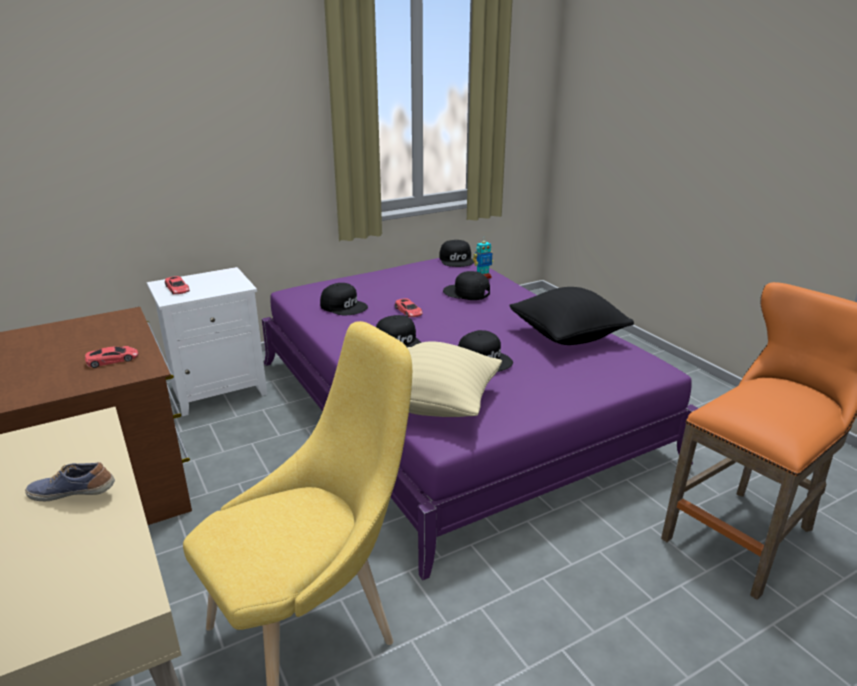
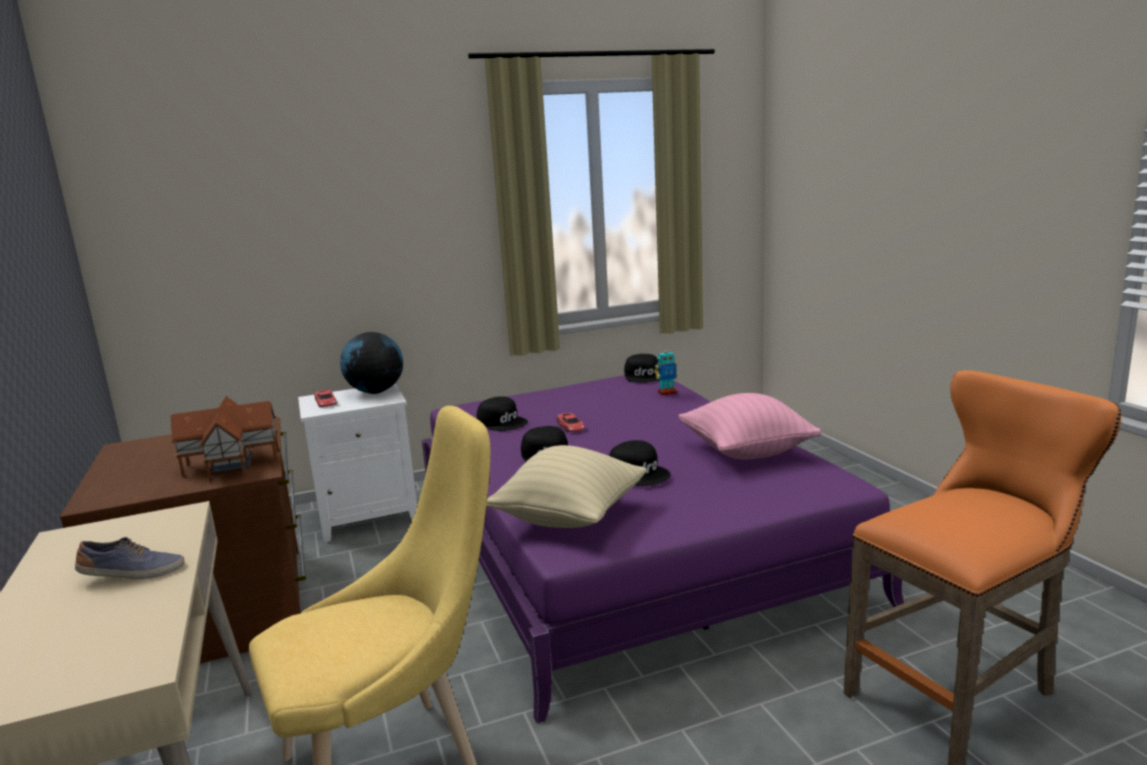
camera: 10 degrees right, 10 degrees down
shoe [25,462,115,501] -> shoe turned 150 degrees clockwise [75,537,185,579]
red toy car [85,346,138,368] -> toy house [170,396,279,483]
black cap [443,271,490,300] -> none
black pillow [509,287,634,345] -> pink pillow [678,393,821,459]
none -> globe [340,332,403,394]

